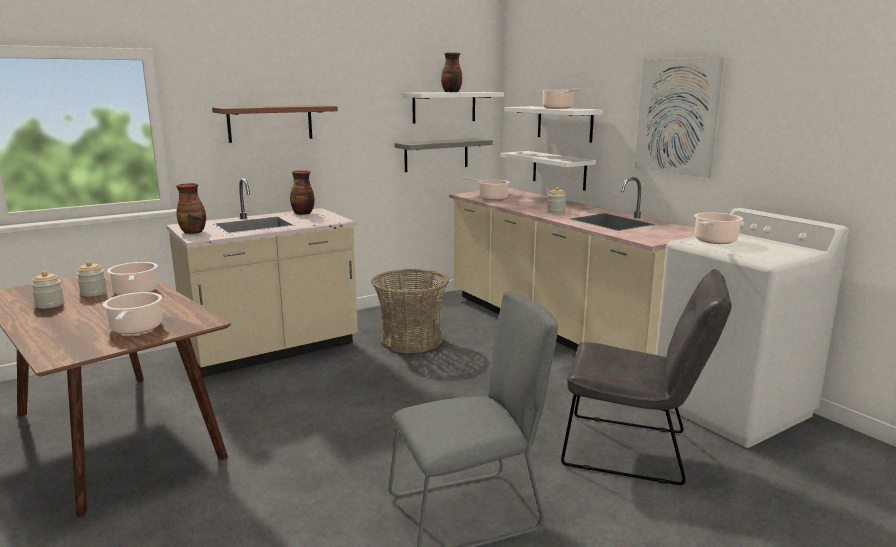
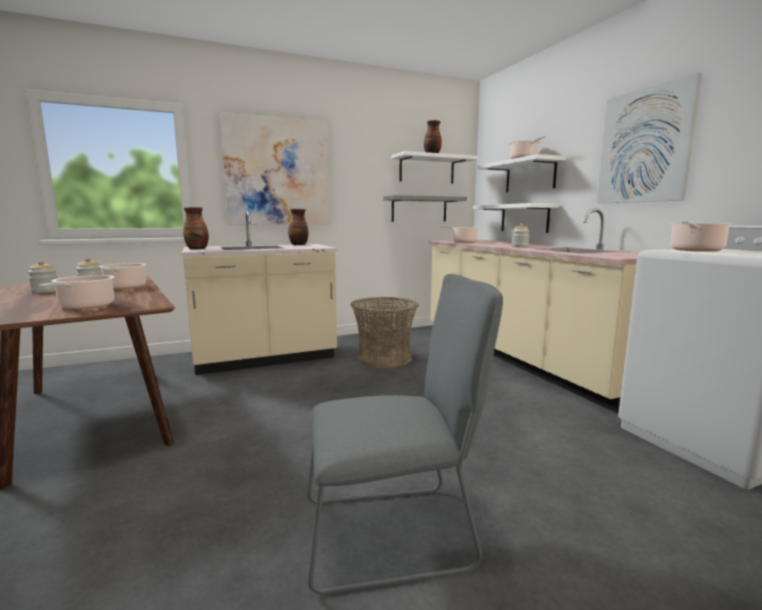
camera: 10 degrees right, 5 degrees down
brown shelf [212,105,338,143] -> picture [220,112,330,225]
grey chair [561,269,732,485] -> none

